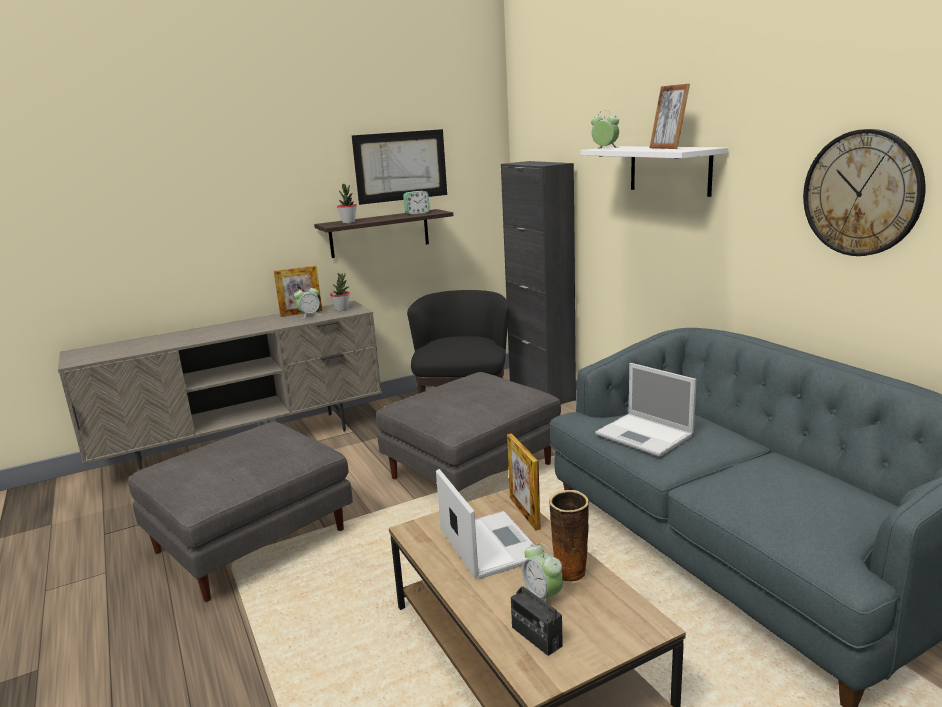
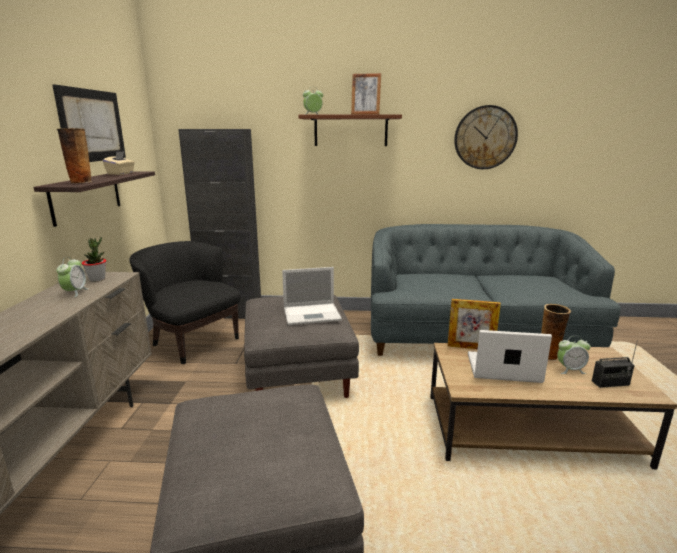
camera: 60 degrees left, 0 degrees up
picture frame [274,266,322,317] -> none
potted plant [337,184,357,223] -> vase [57,128,92,183]
alarm clock [403,191,430,215] -> beige tissue box [103,151,135,175]
white shelf [581,146,728,197] -> brown shelf [298,114,402,146]
laptop [595,363,697,457] -> laptop moved to [282,267,342,325]

